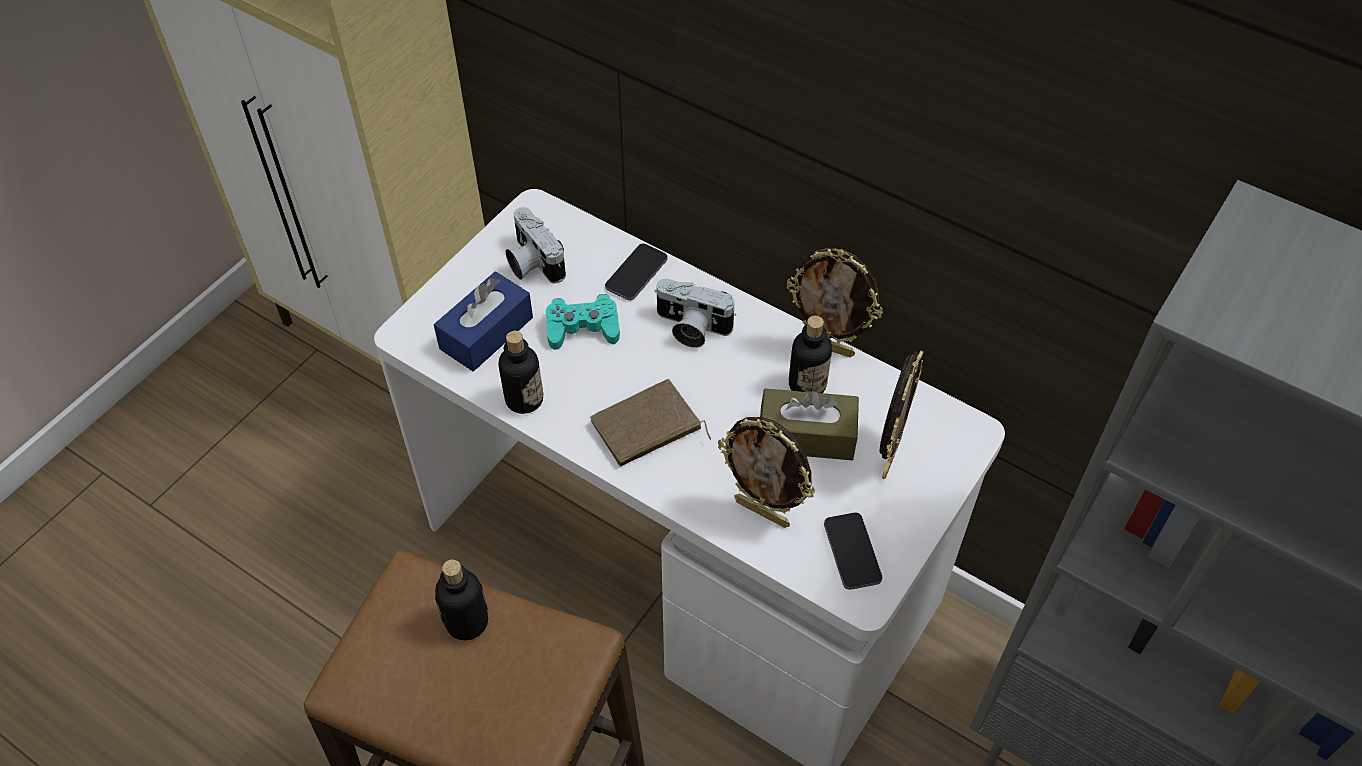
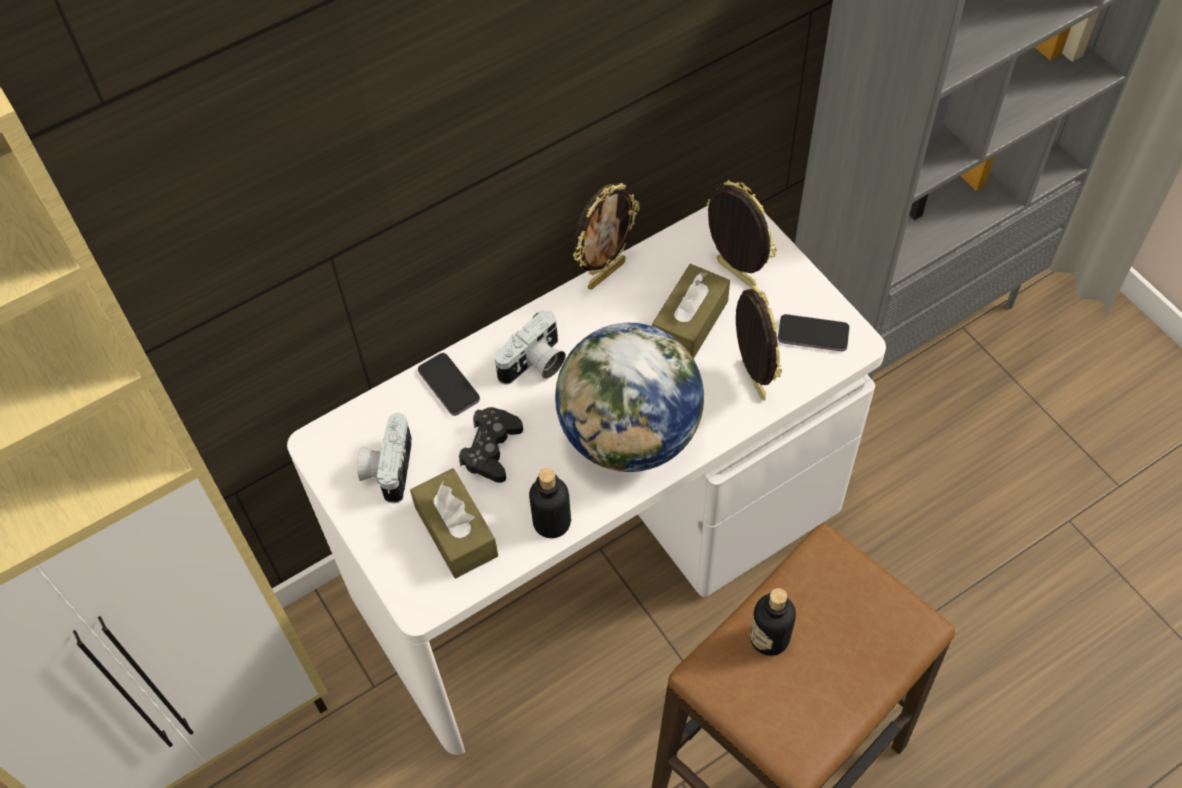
camera: 65 degrees left, 5 degrees up
blue tissue box [434,272,533,371] -> brown tissue box [410,468,498,578]
camera [506,207,566,283] -> camera turned 105 degrees clockwise [357,413,412,504]
turquoise game controller [546,294,620,350] -> black game controller [459,407,523,483]
brown book [590,379,711,467] -> globe [555,323,704,472]
picture frame [718,417,816,528] -> picture frame turned 75 degrees counterclockwise [736,285,782,400]
bottle [789,315,832,393] -> none

